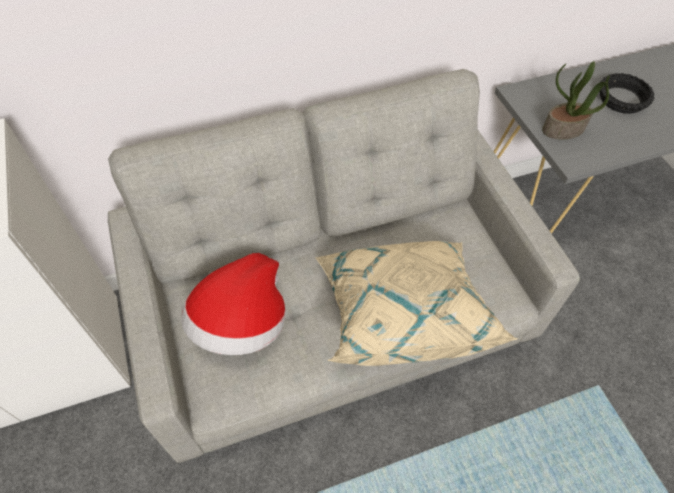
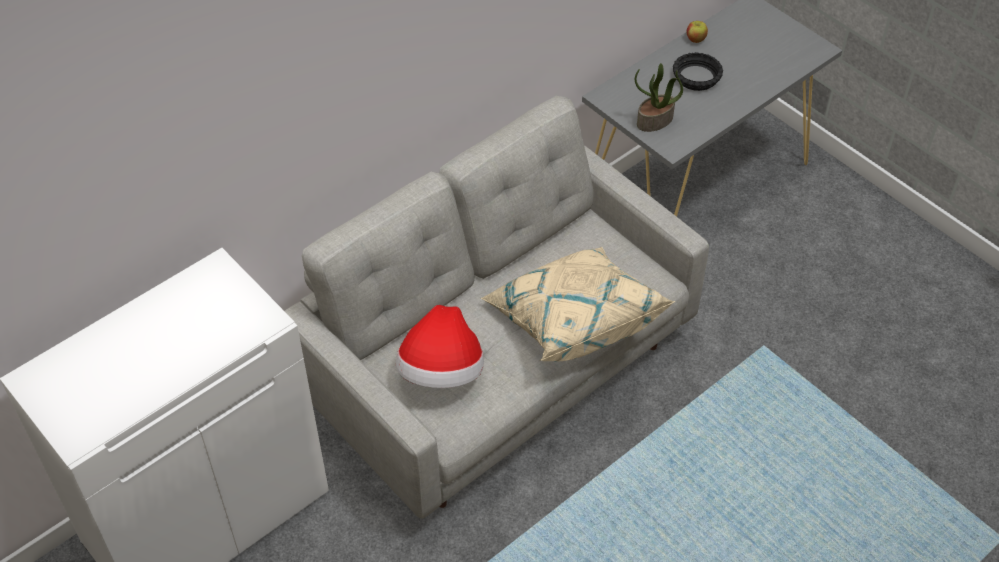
camera: 20 degrees left, 5 degrees down
none -> apple [687,21,708,43]

